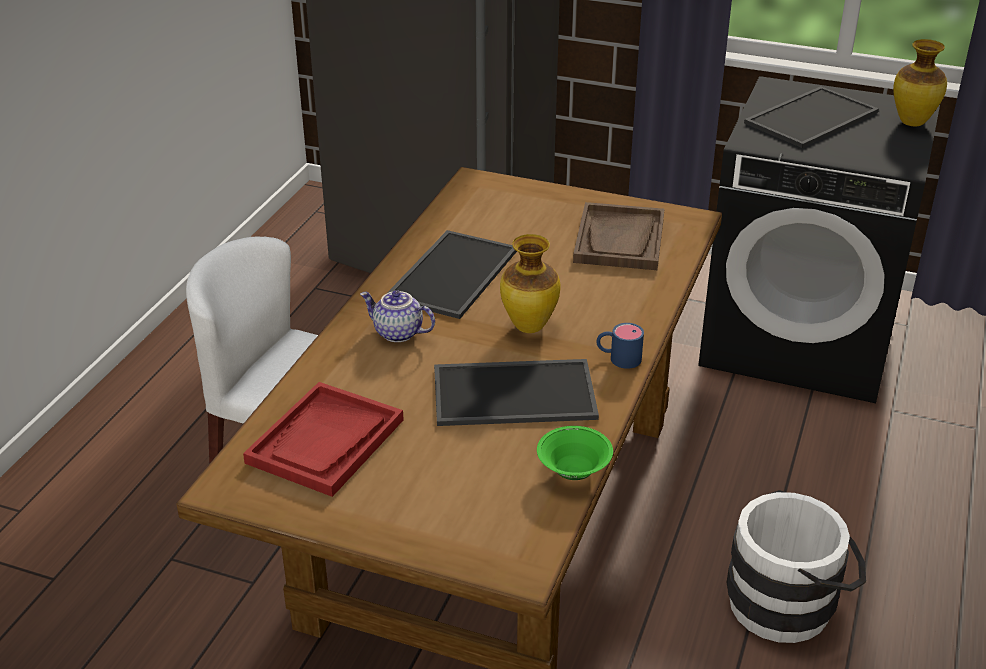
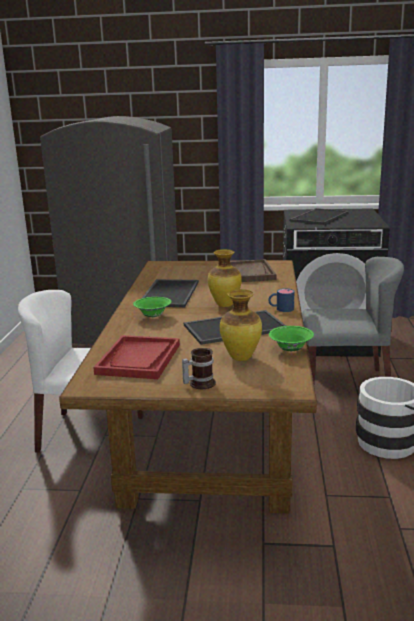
camera: 15 degrees left, 15 degrees down
teapot [360,290,435,342] -> green bowl [133,297,171,317]
vase [893,39,947,126] -> vase moved to [220,289,262,361]
none -> mug [182,348,216,389]
none -> grey chair [302,257,404,383]

